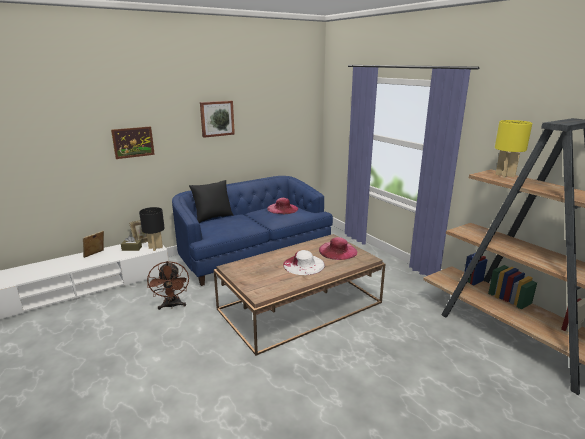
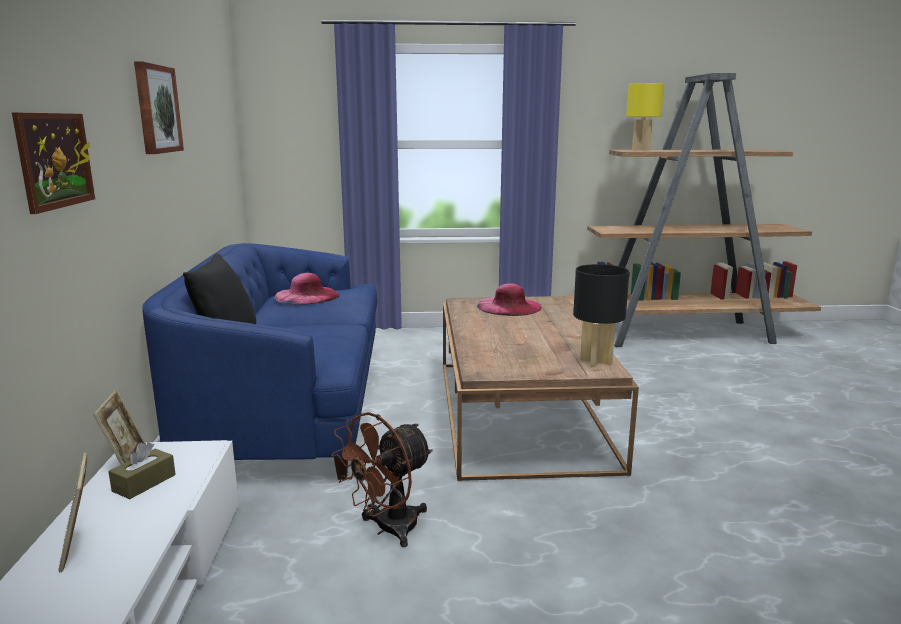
camera: 60 degrees left, 5 degrees down
black table lamp [139,207,165,251] -> black table lamp moved to [573,264,629,367]
brown fan [147,261,189,310] -> brown fan turned 120 degrees clockwise [331,412,433,547]
white hat [283,250,325,275] -> none

